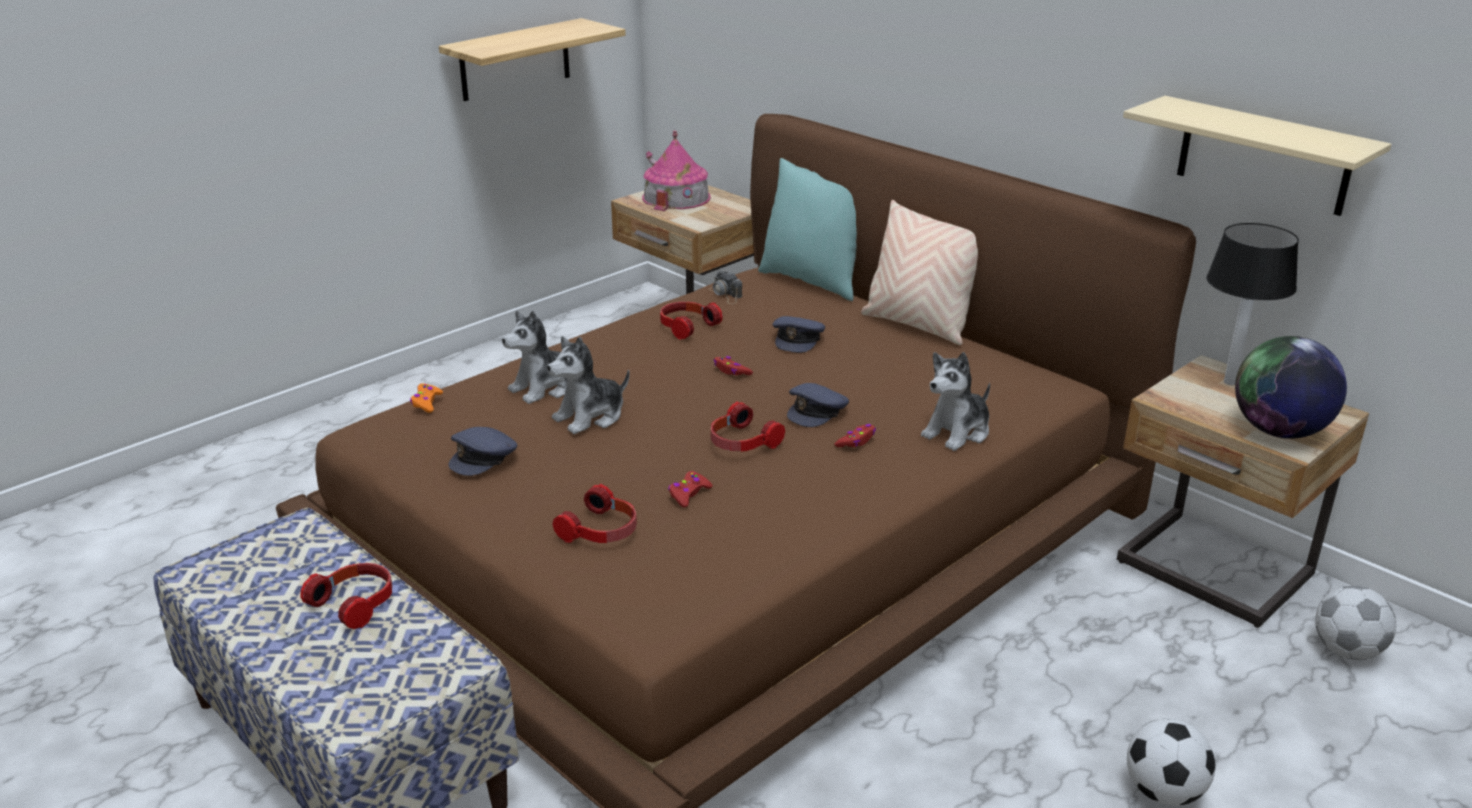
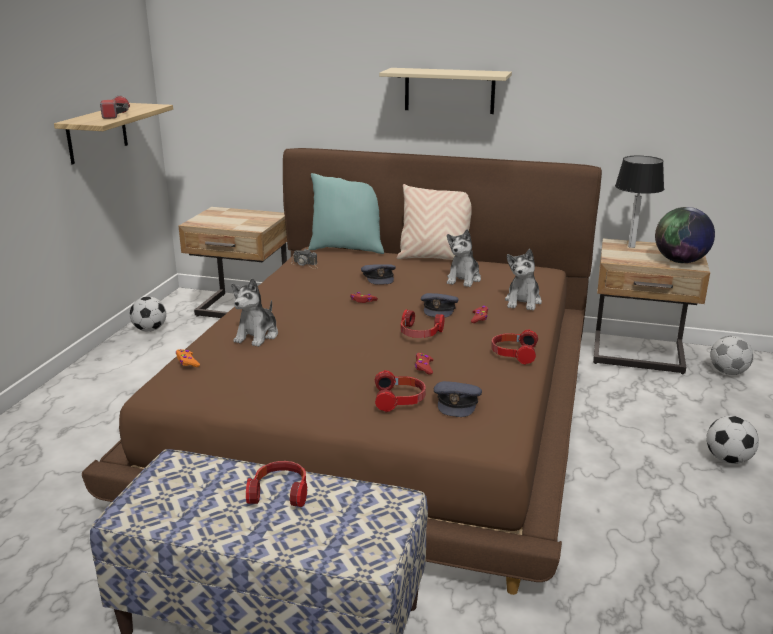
camera: 30 degrees left, 5 degrees down
grey cap [448,427,517,476] -> grey cap moved to [434,381,482,417]
plush toy [547,336,630,434] -> plush toy moved to [447,229,481,287]
toy house [642,131,711,211] -> none
headphones [660,302,723,340] -> headphones moved to [491,329,538,365]
beige shelf [1123,96,1392,216] -> beige shelf moved to [379,68,512,114]
none -> flashlight [100,96,130,119]
none -> football [130,297,166,332]

